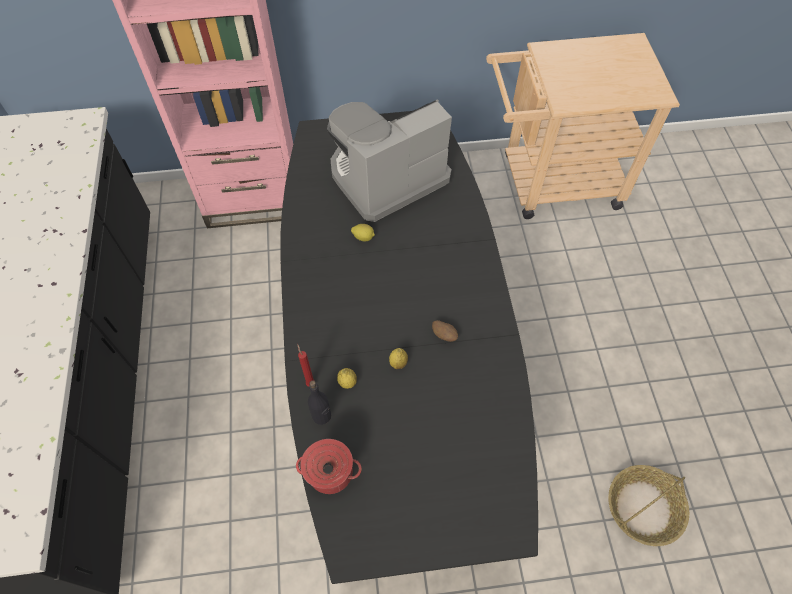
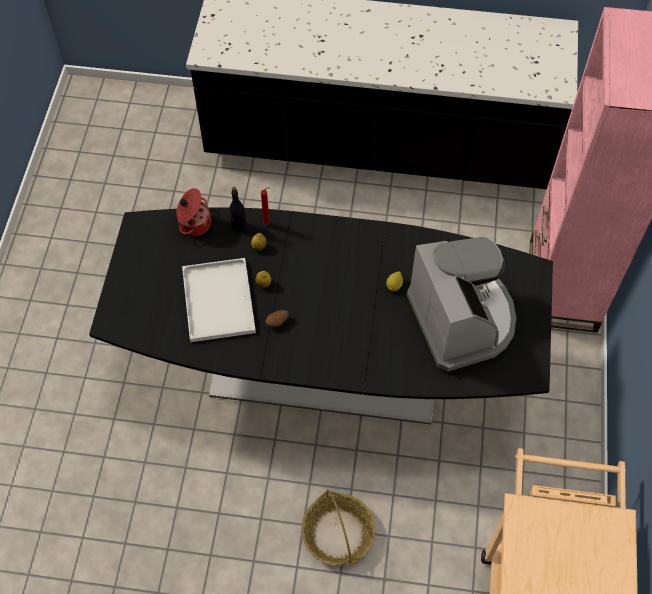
camera: 105 degrees right, 0 degrees up
basket [608,465,689,546] -> basket moved to [301,489,376,566]
none -> white tray [182,258,256,342]

